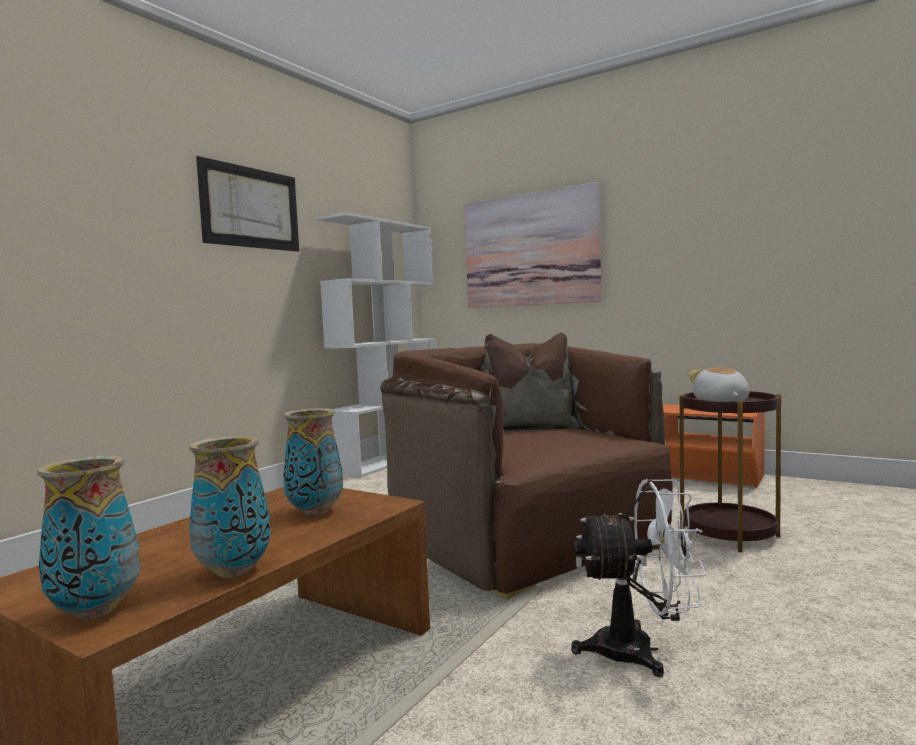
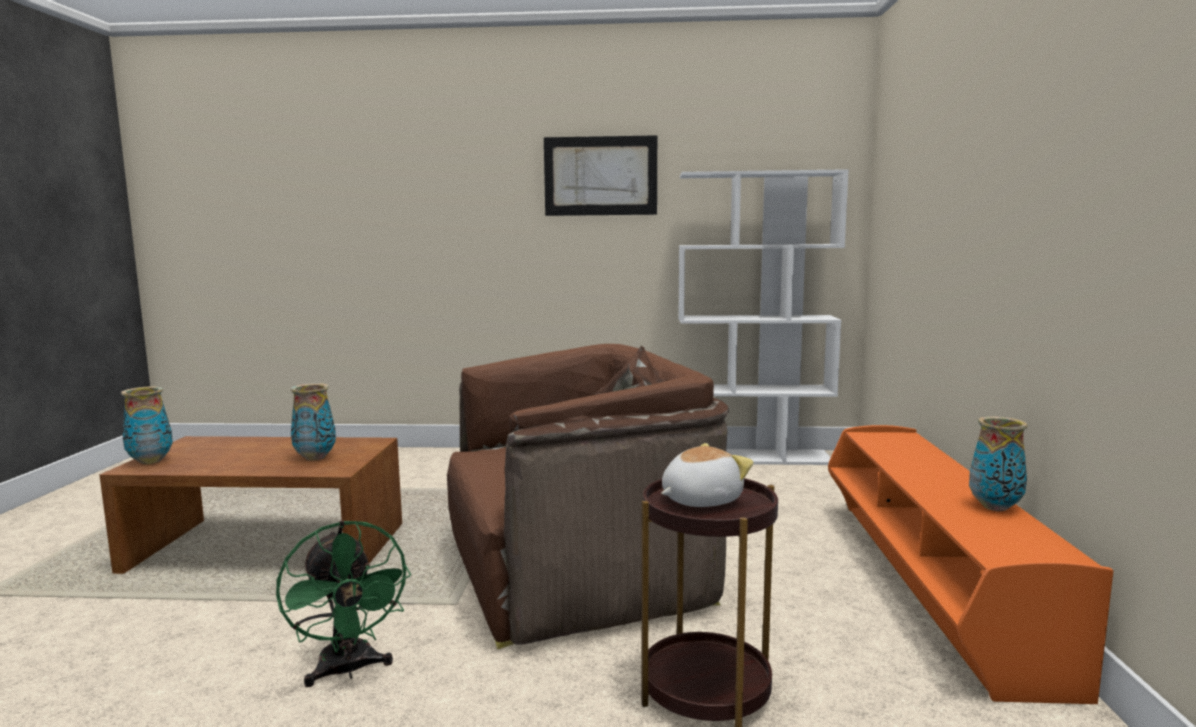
camera: 60 degrees right, 5 degrees up
vase [189,436,270,578] -> vase moved to [969,416,1028,511]
brown armchair [380,333,673,600] -> brown armchair turned 45 degrees clockwise [447,344,729,650]
picture [464,182,601,308] -> none
white fan [571,479,706,677] -> green fan [276,520,411,687]

